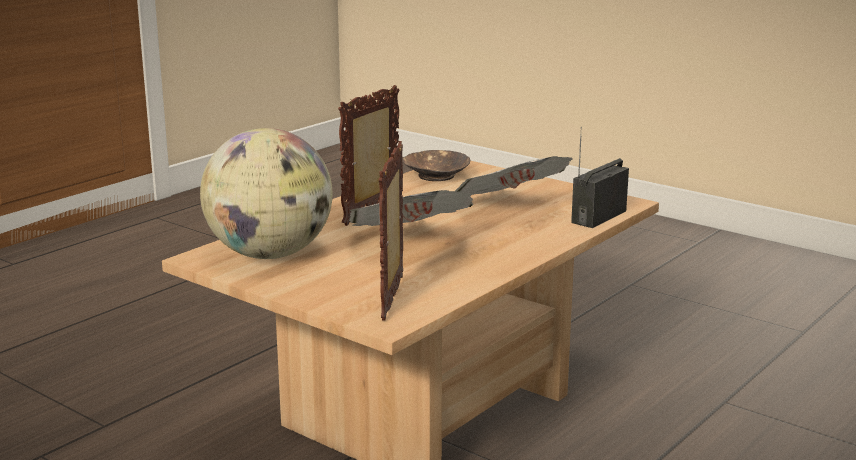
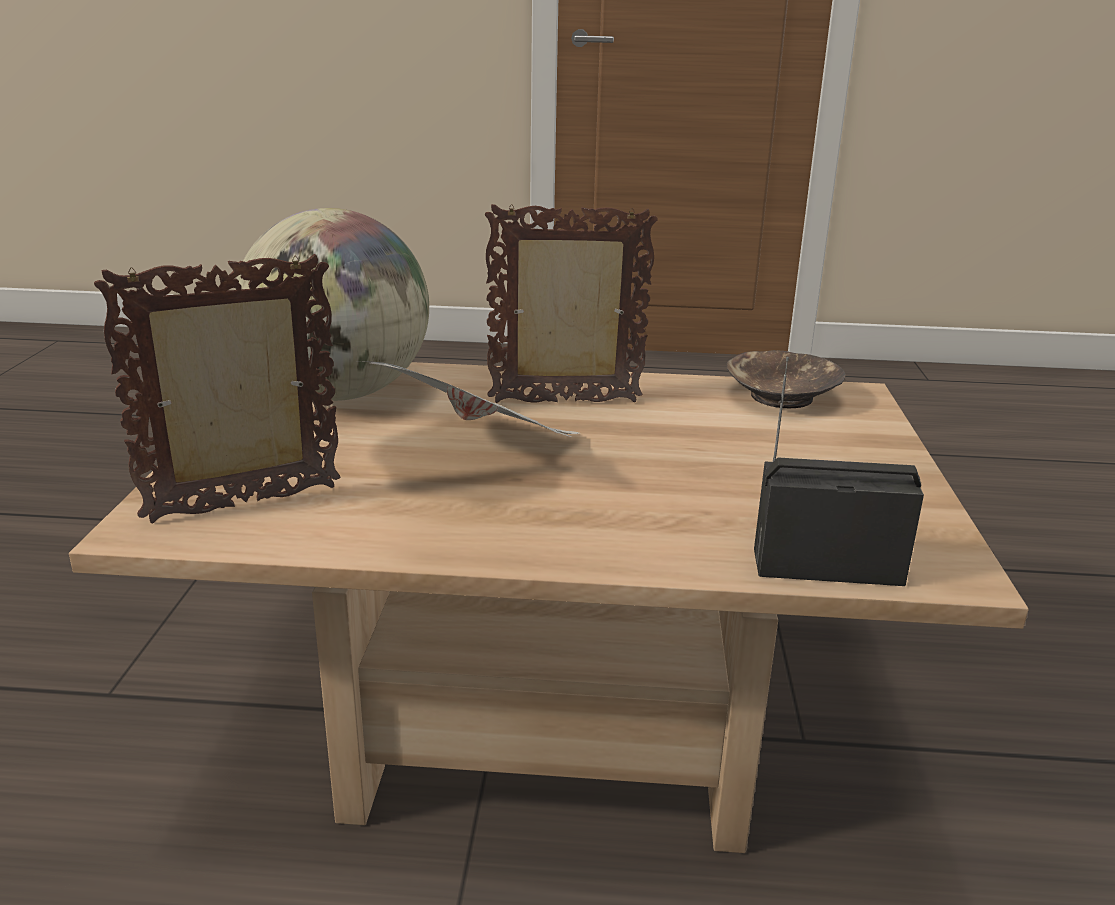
camera: 55 degrees right, 5 degrees up
newspaper [455,156,573,195] -> none

